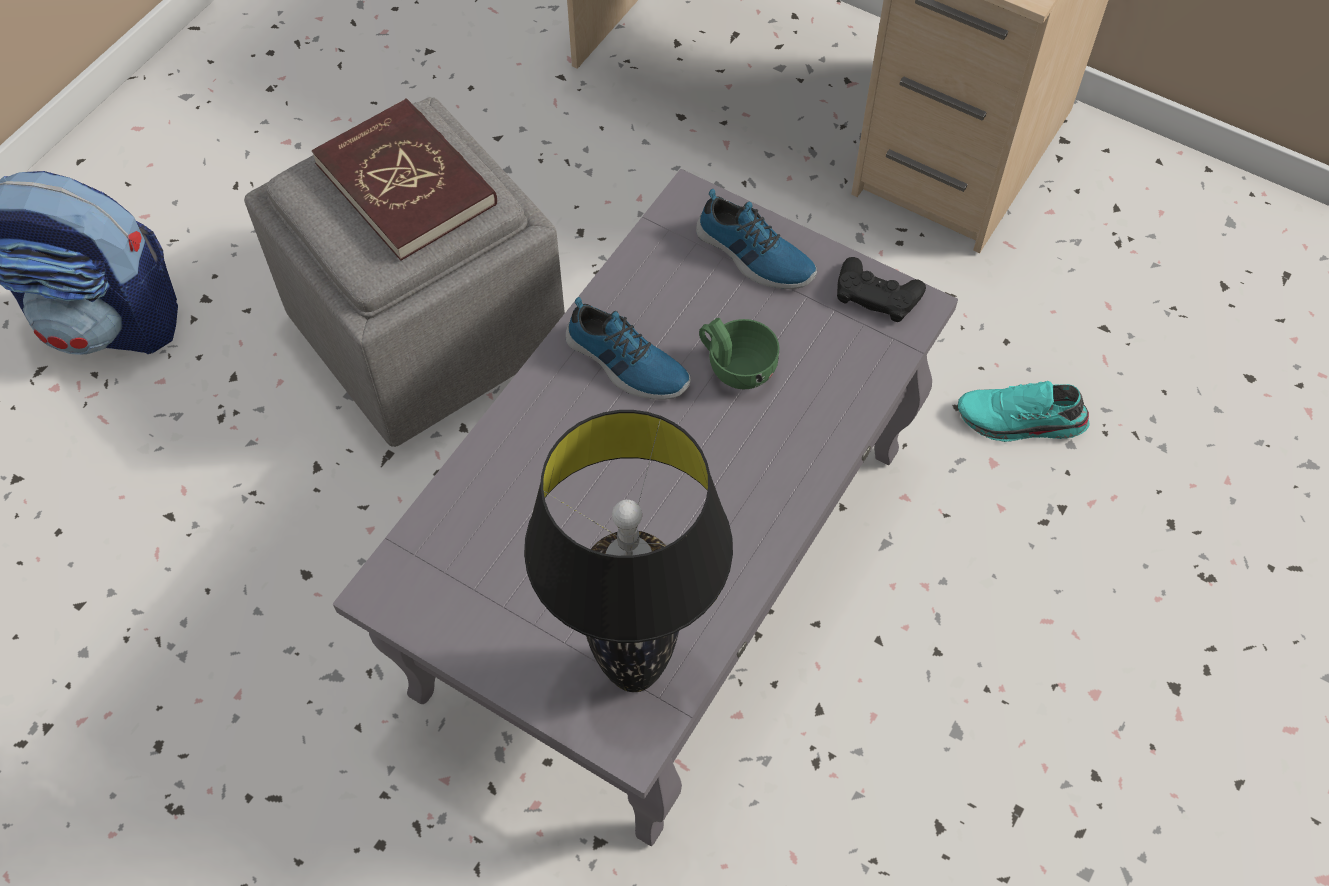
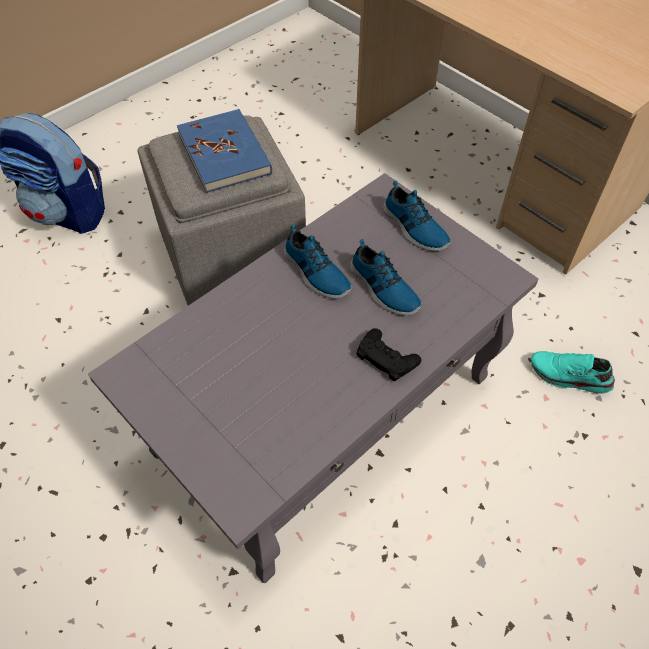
camera: 15 degrees right, 5 degrees down
red book [312,98,497,261] -> blue book [177,109,272,193]
black table lamp [524,410,733,692] -> none
green cup [699,318,779,389] -> shoe [350,239,422,316]
black game controller [837,257,926,322] -> black game controller moved to [356,328,421,381]

